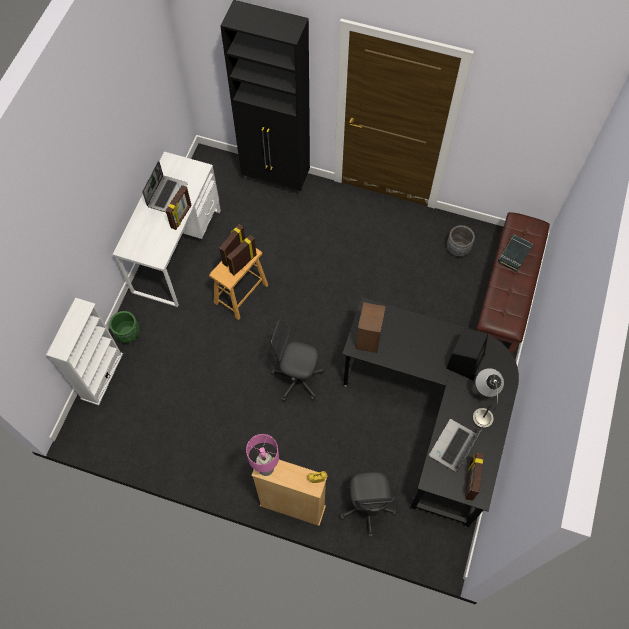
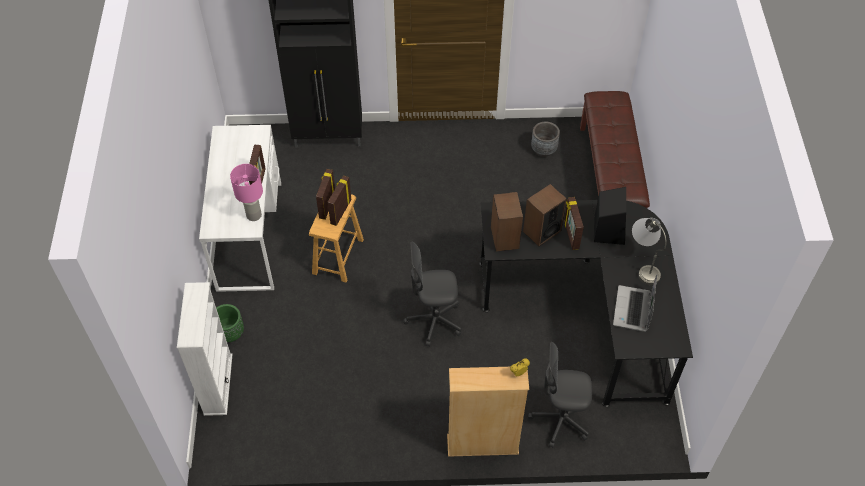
camera: 20 degrees left, 10 degrees down
laptop [142,160,188,212] -> none
pink table lamp [246,434,279,476] -> pink table lamp moved to [230,164,263,221]
grey office chair [340,472,397,538] -> grey office chair turned 120 degrees clockwise [528,342,592,448]
picture frame [465,453,484,501] -> picture frame moved to [564,197,584,250]
black book [498,235,533,272] -> none
none -> speaker [523,184,567,246]

